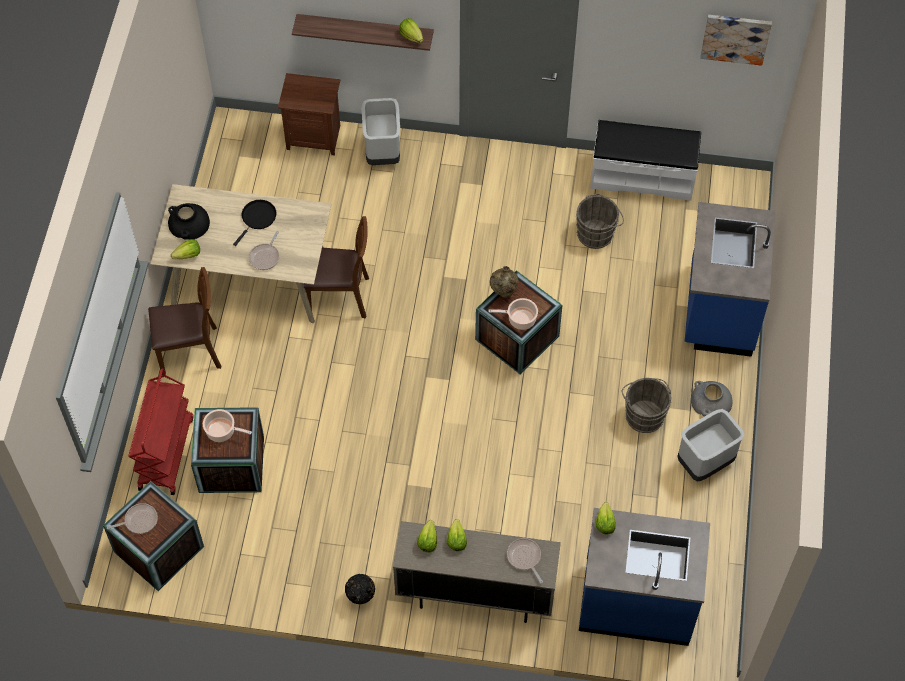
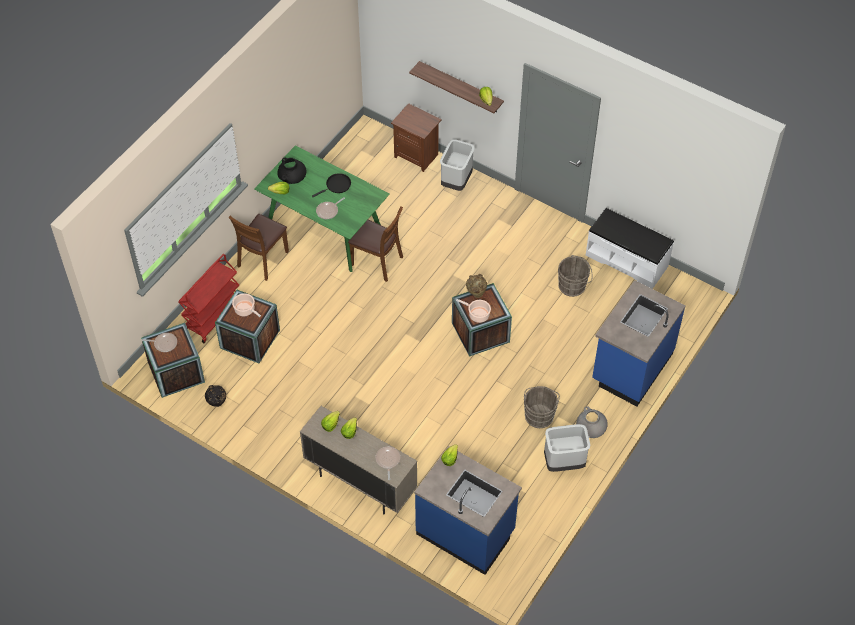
camera: 25 degrees right, 5 degrees down
brown chair [148,267,221,375] -> brown chair turned 105 degrees clockwise [229,214,289,281]
beige dining table [151,184,332,323] -> green dining table [254,146,390,272]
black vase [345,574,375,604] -> black vase moved to [205,385,226,407]
picture [700,15,772,66] -> none

